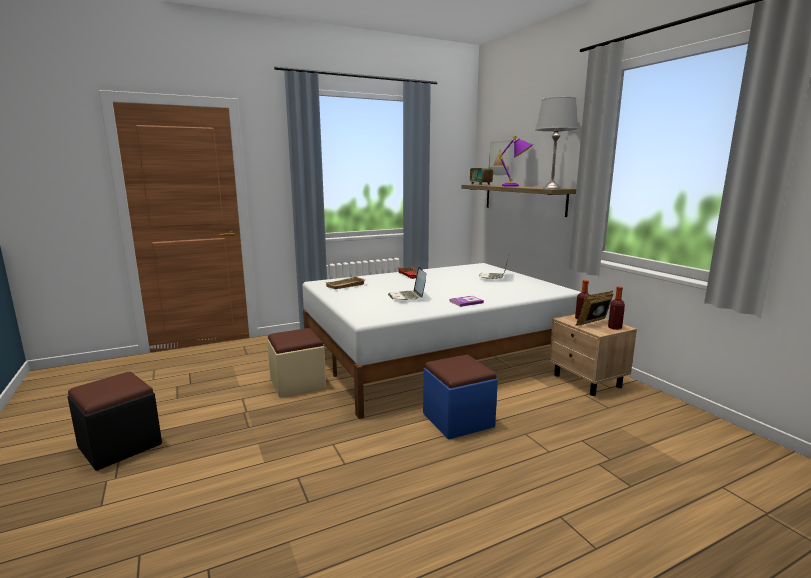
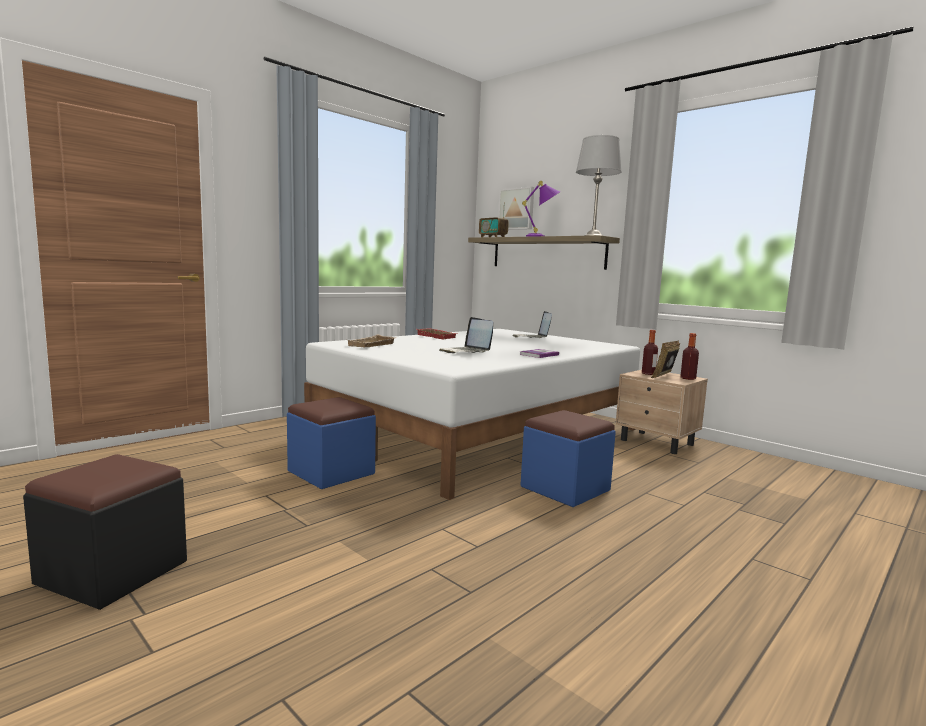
camera: 20 degrees left, 5 degrees down
beige ottoman [267,328,326,398] -> blue ottoman [287,397,376,489]

